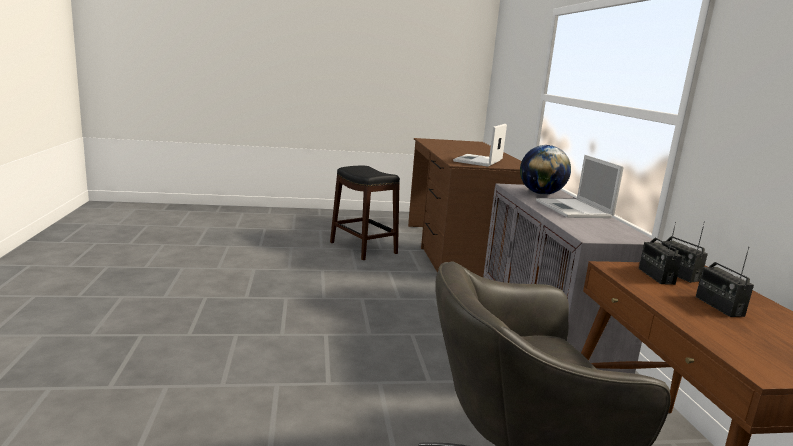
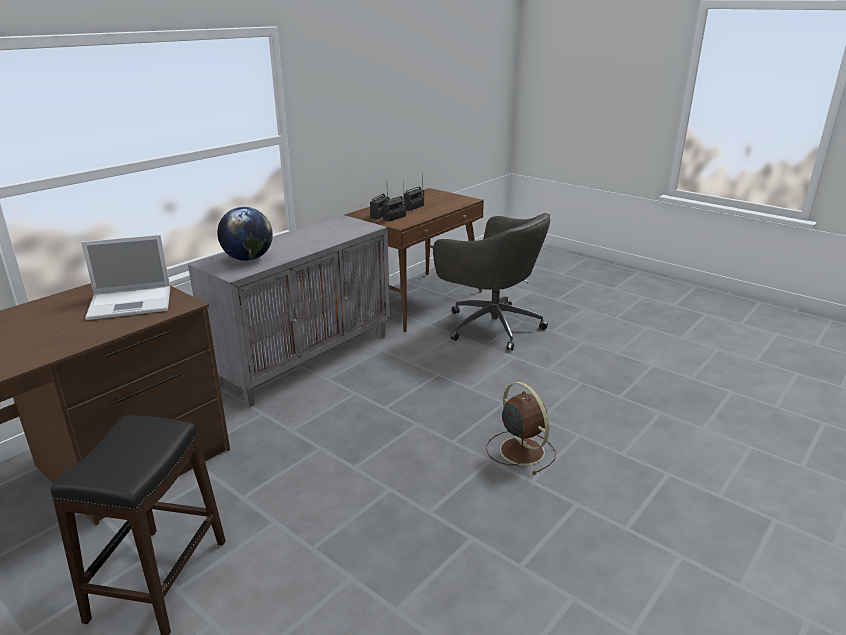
camera: 130 degrees left, 10 degrees up
laptop [536,155,624,218] -> none
none -> brown fan [486,382,556,475]

